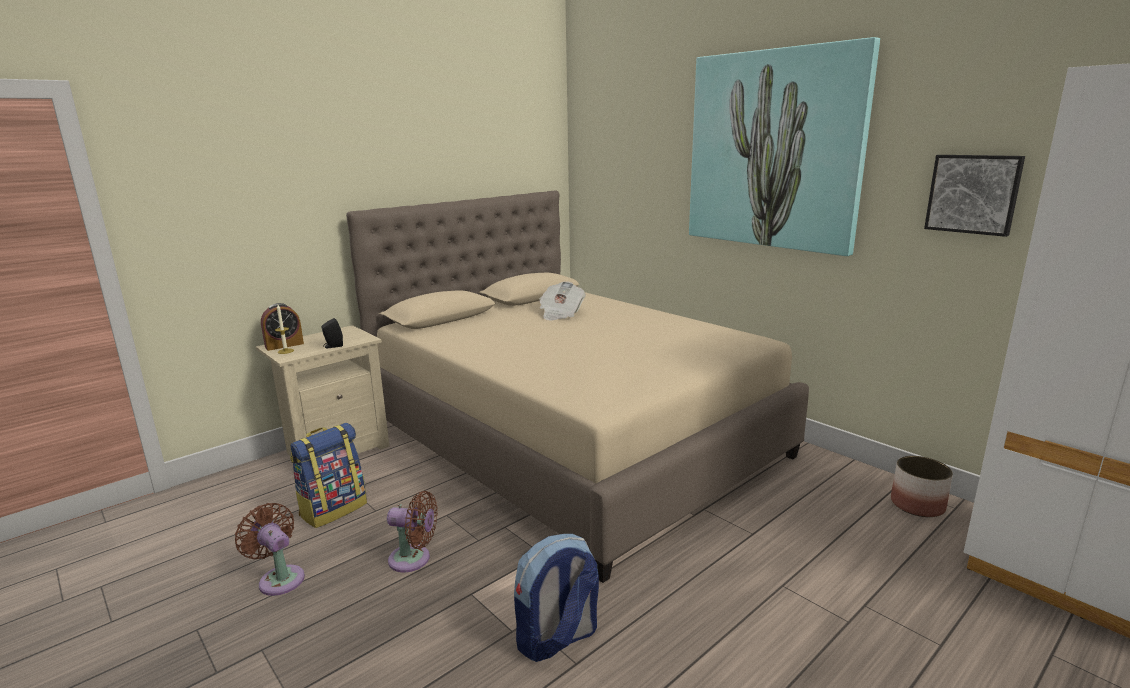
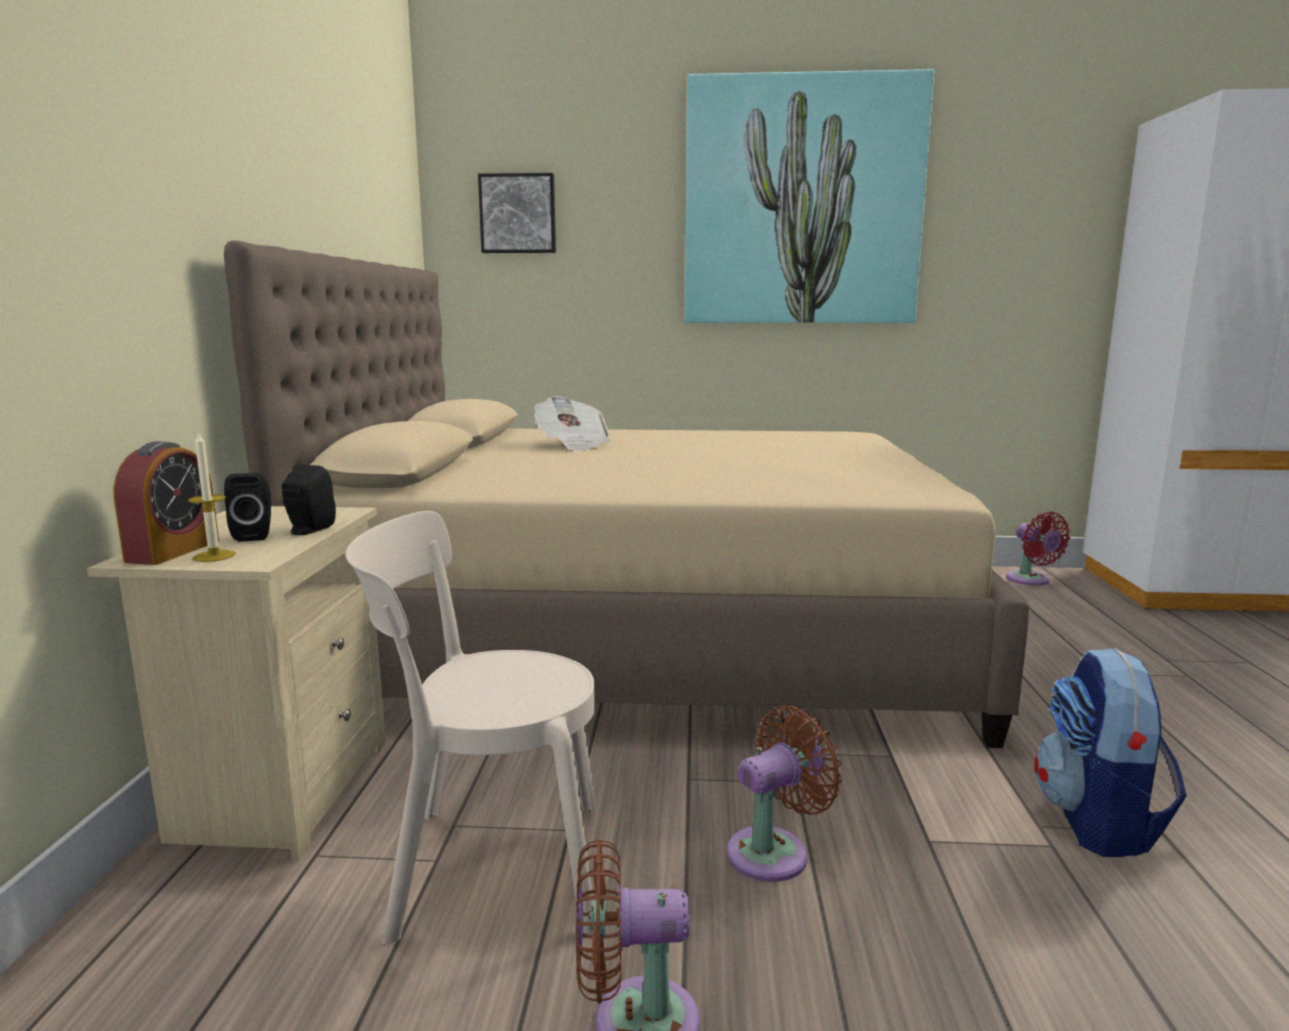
camera: 45 degrees left, 5 degrees down
backpack [290,423,367,528] -> beige chair [345,511,597,945]
planter [891,456,953,517] -> red fan [1006,512,1070,586]
picture [924,155,1025,237] -> picture moved to [478,173,556,253]
none -> black speaker [224,473,271,542]

